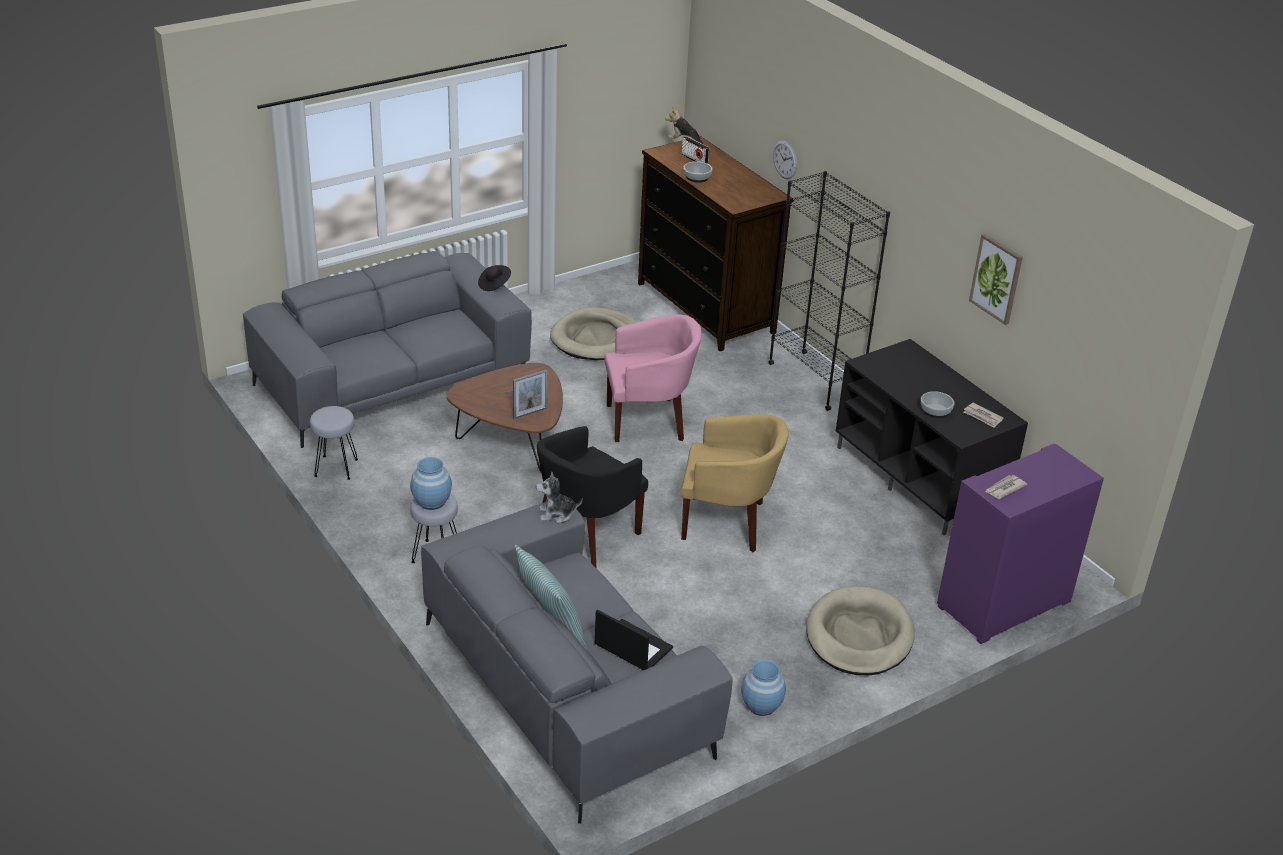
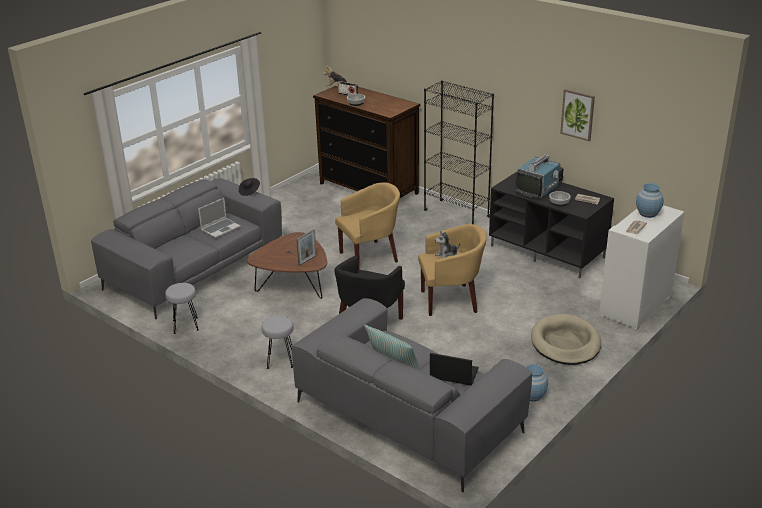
camera: 15 degrees left, 5 degrees down
blue vase [410,457,452,510] -> blue vase moved to [636,183,664,218]
plush toy [536,471,583,523] -> plush toy moved to [435,231,460,259]
beige dog bed [550,307,637,360] -> none
pink armchair [604,314,702,442] -> yellow armchair [335,183,400,270]
wall clock [773,140,797,179] -> none
purple cabinet [937,443,1104,644] -> white cabinet [599,205,684,331]
none -> laptop [198,198,241,238]
none -> television [515,154,564,198]

